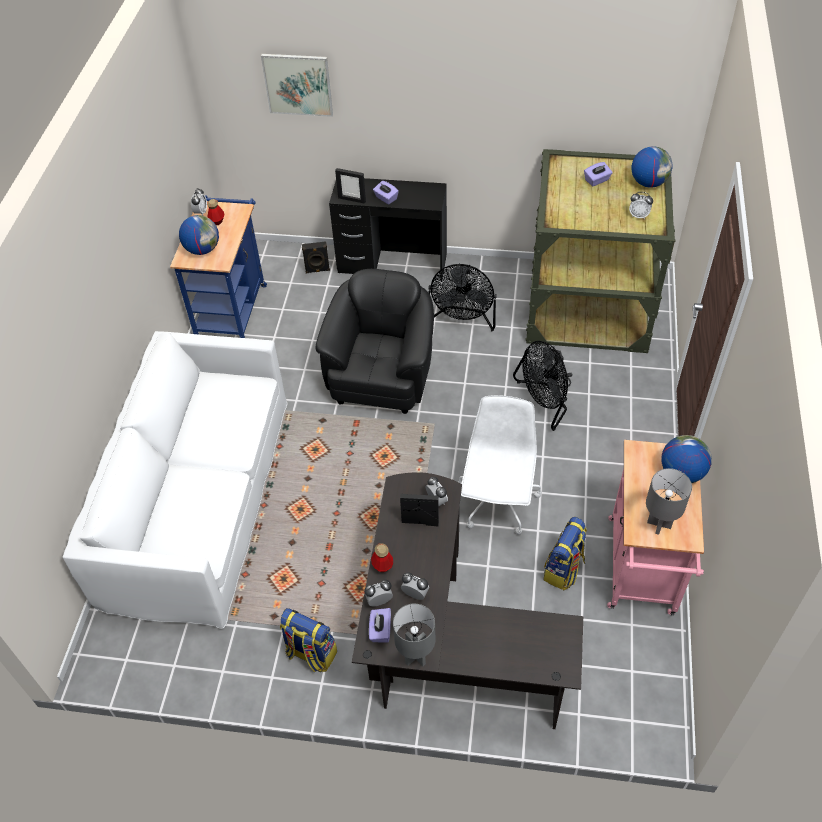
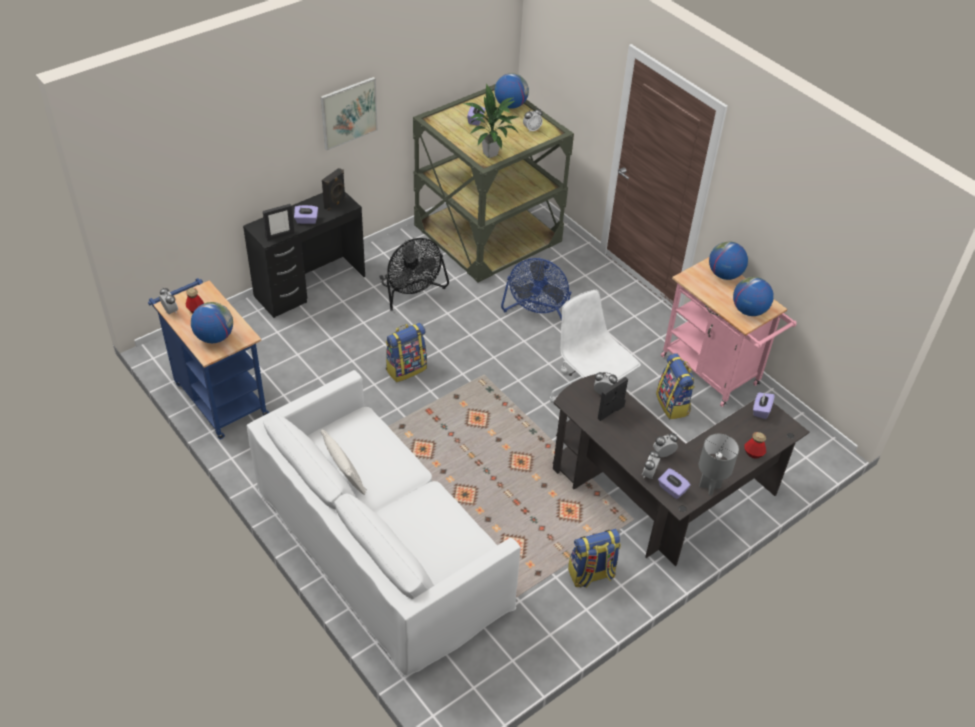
camera: 50 degrees left, 5 degrees down
picture [261,54,333,117] -> picture moved to [321,77,378,151]
black speaker [302,241,330,274] -> black speaker moved to [322,168,346,211]
black armchair [316,269,434,414] -> backpack [386,323,427,382]
bottle [371,543,393,572] -> bottle moved to [744,432,766,459]
black fan [513,341,572,431] -> blue fan [501,258,571,321]
grey table lamp [646,468,692,535] -> globe [733,277,774,316]
none -> white pillow [321,429,367,495]
none -> potted plant [462,83,518,158]
none -> purple tissue box [753,392,775,419]

